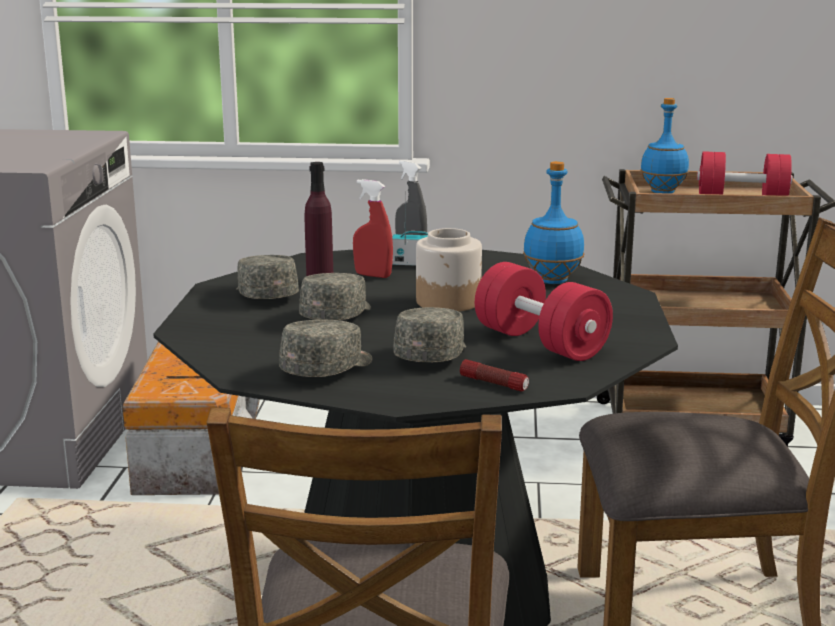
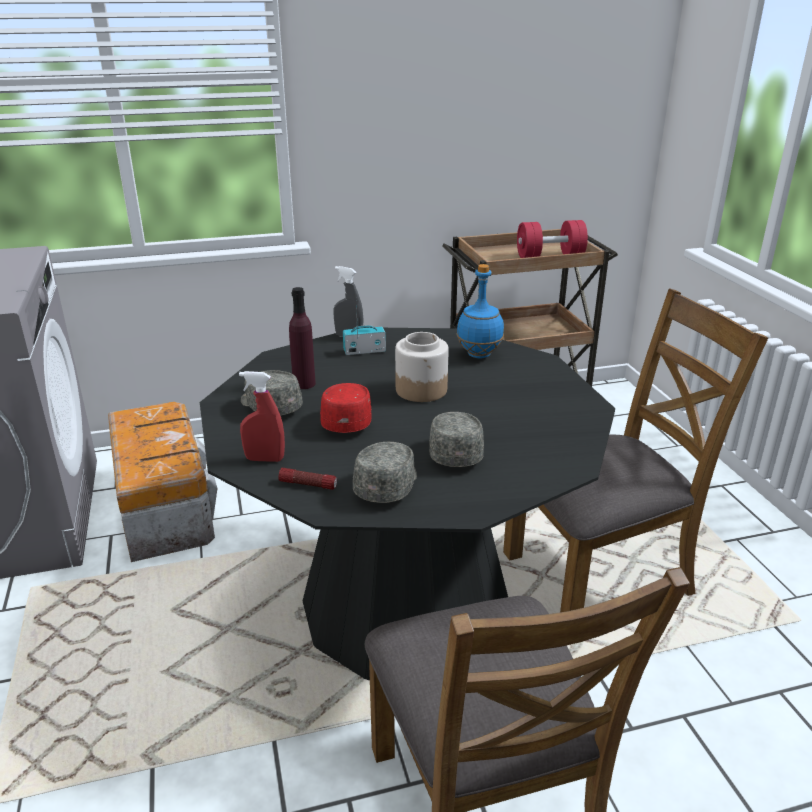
camera: 20 degrees left, 10 degrees up
grey cap [299,273,371,320] -> red cap [320,383,371,433]
red spray bottle [353,179,393,278] -> red spray bottle moved to [239,371,285,462]
flashlight [460,359,529,391] -> flashlight moved to [278,468,337,490]
red dumbbell [475,262,613,361] -> none
blue bottle [640,98,689,194] -> none

